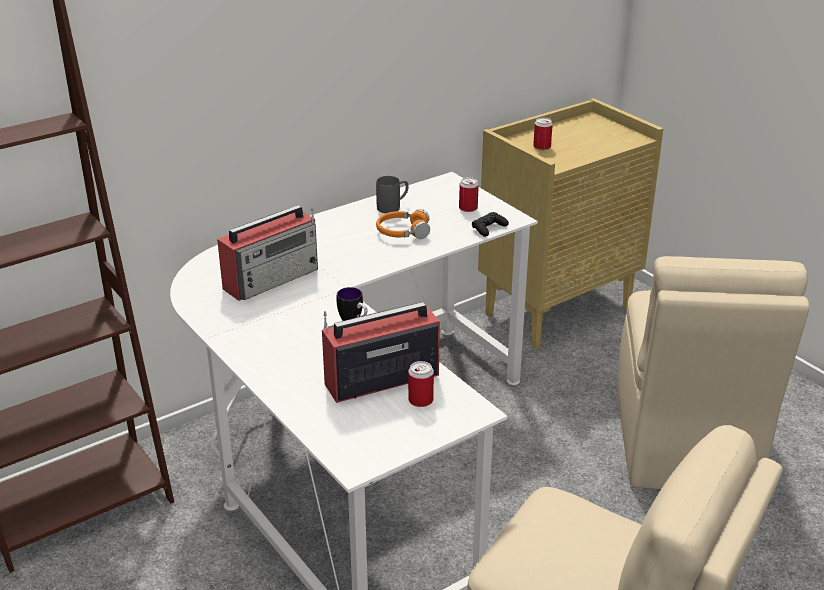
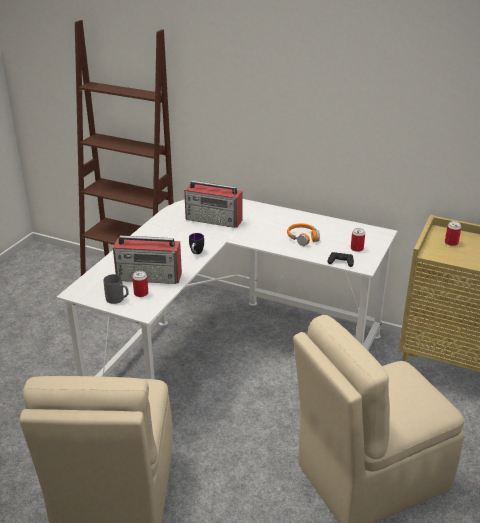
camera: 60 degrees right, 0 degrees up
radio [322,302,440,403] -> radio turned 150 degrees clockwise [113,235,182,284]
grey mug [376,176,408,213] -> grey mug moved to [104,274,129,304]

